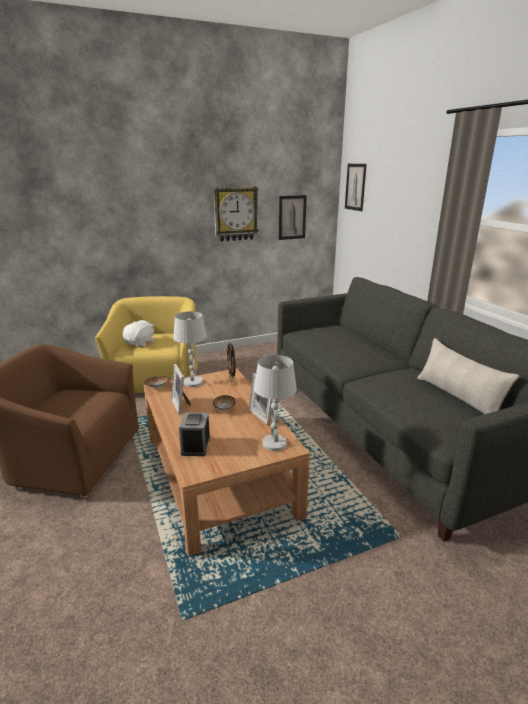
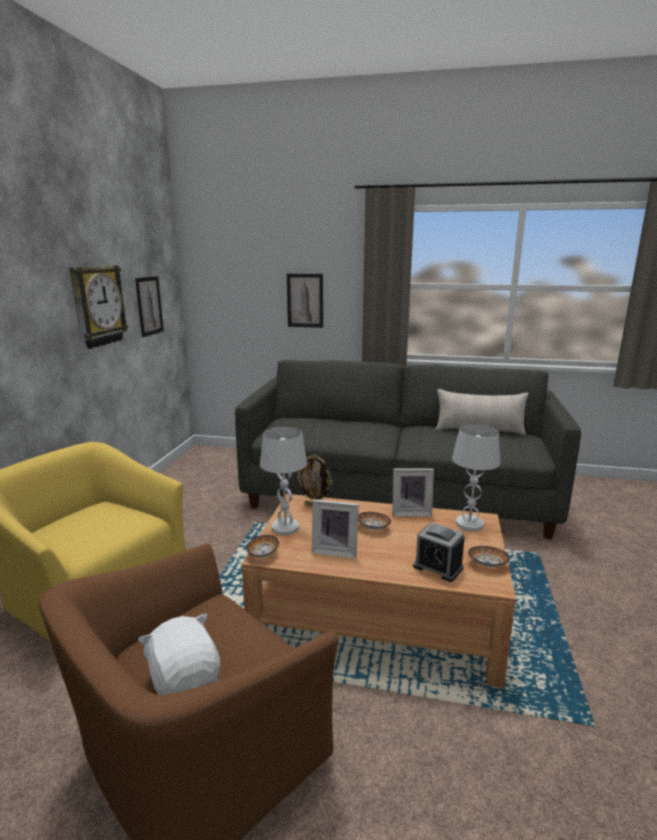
camera: 55 degrees left, 5 degrees down
white plush toy [123,320,154,347] -> white plush toy moved to [138,613,220,695]
picture [345,164,367,211] -> picture moved to [287,274,323,328]
none -> bowl [468,546,510,567]

